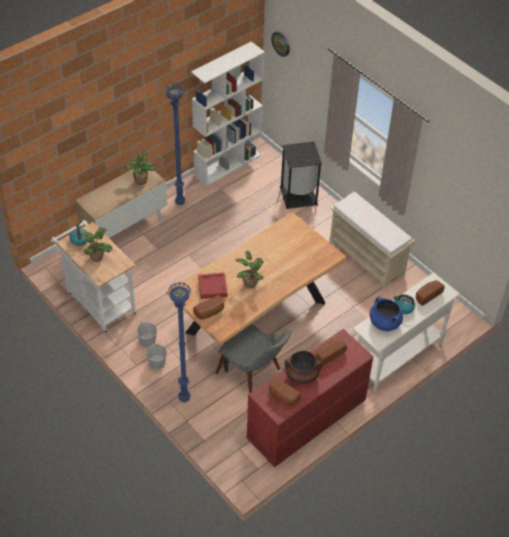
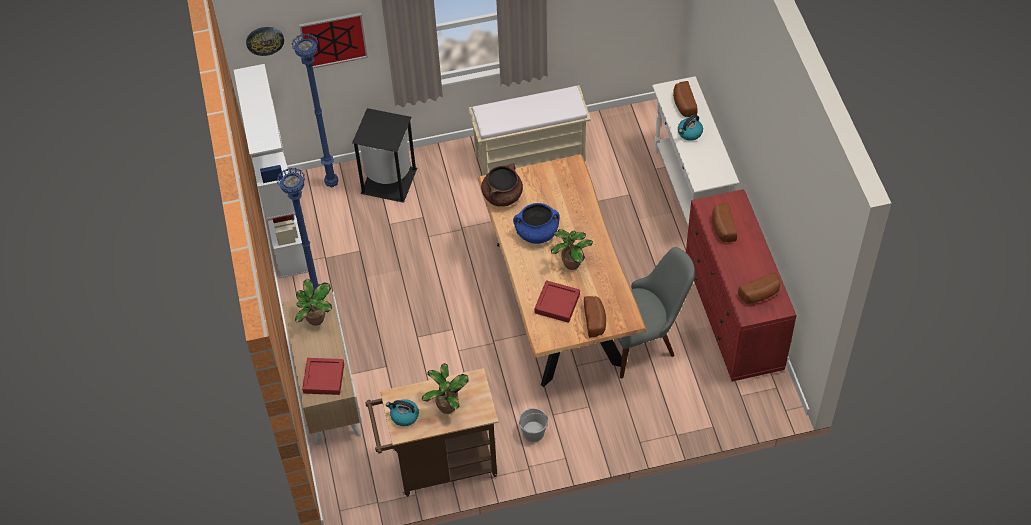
camera: 60 degrees left, 5 degrees up
white cart [51,220,137,333] -> brown cart [365,368,499,497]
white bucket [146,344,167,369] -> none
blue floor lamp [168,282,191,403] -> blue floor lamp moved to [291,33,338,187]
brown cooking pot [285,351,323,384] -> brown cooking pot moved to [481,163,523,207]
blue cooking pot [370,297,403,331] -> blue cooking pot moved to [513,203,560,244]
none -> picture [299,13,368,68]
none -> red tray [302,358,344,395]

